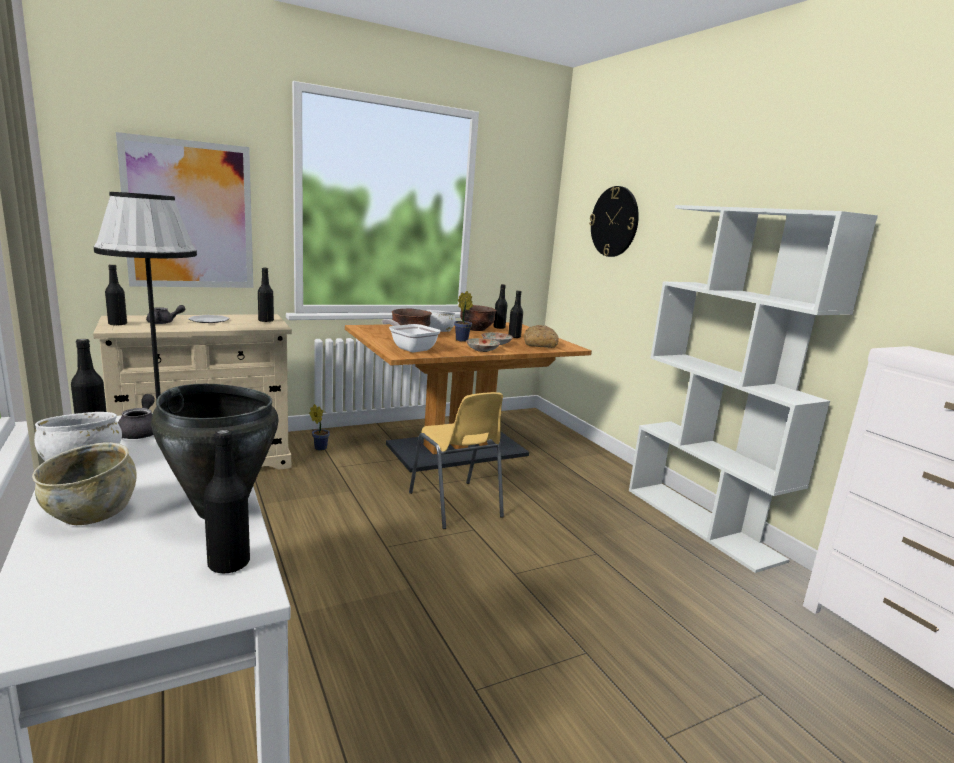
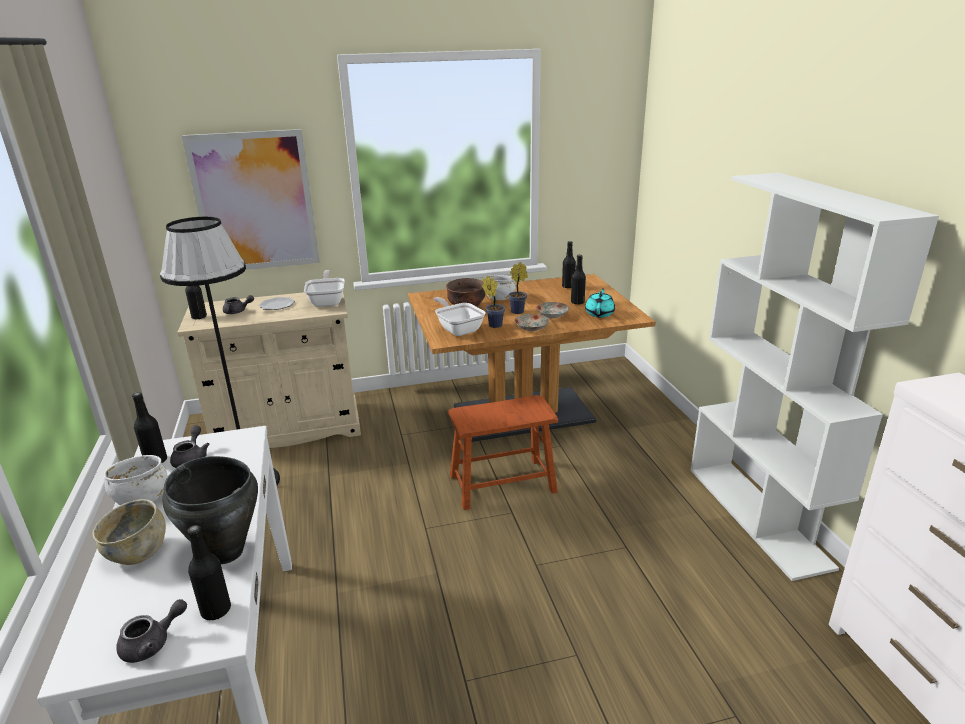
camera: 15 degrees right, 10 degrees up
black bottle [258,268,274,322] -> frying pan [304,270,345,307]
potted plant [309,404,330,451] -> potted plant moved to [482,276,505,328]
yellow chair [409,392,504,529] -> brown stool [448,395,558,510]
brown bowl [460,305,496,331] -> none
bread [524,325,559,348] -> turquoise teapot [585,288,615,318]
wall clock [589,186,639,257] -> none
none -> grey teapot [116,599,187,663]

